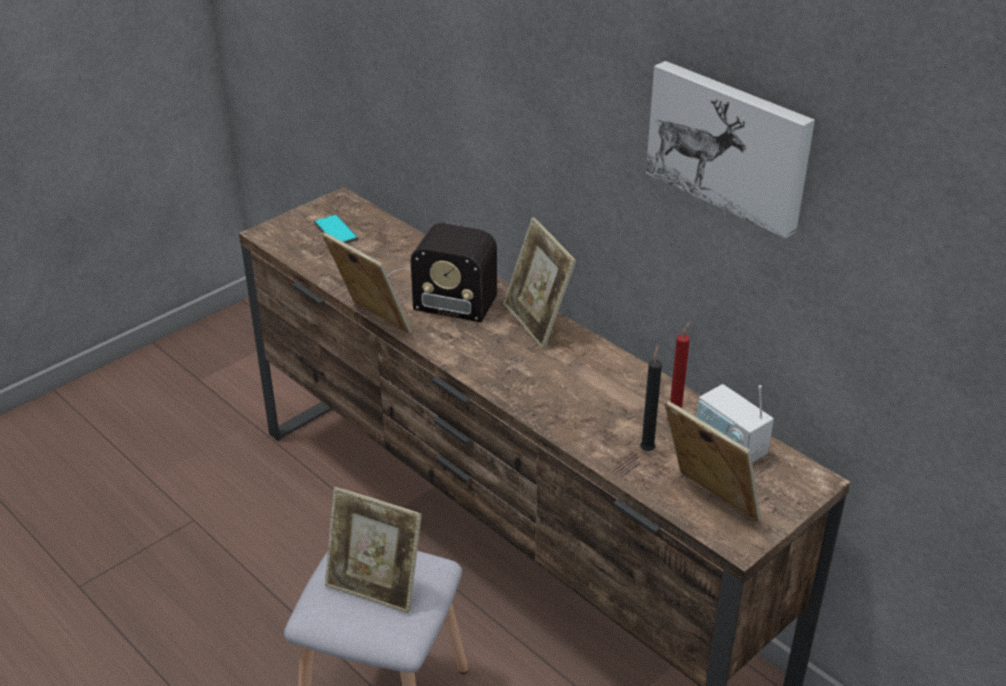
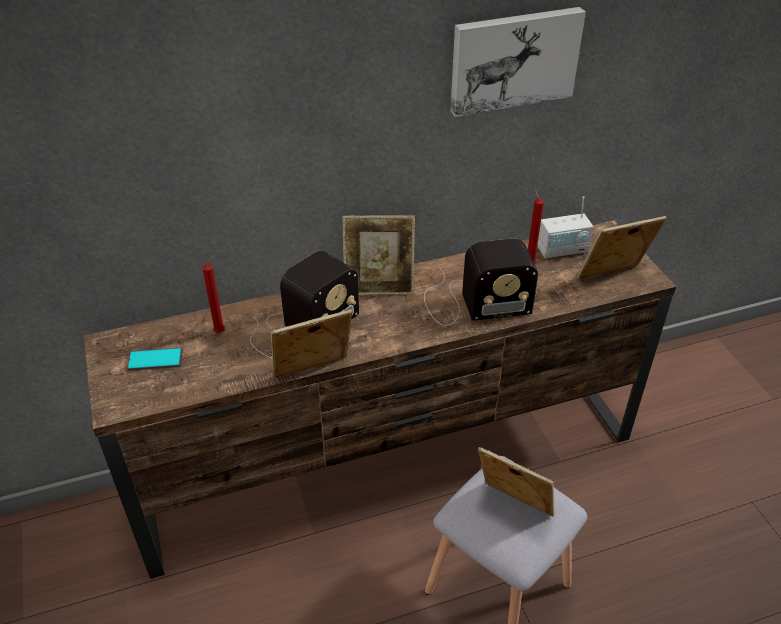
camera: 65 degrees left, 5 degrees up
picture frame [325,487,422,613] -> picture frame turned 105 degrees counterclockwise [478,447,555,516]
black candle [640,345,662,451] -> none
none -> red candle [202,255,225,333]
none -> radio [424,239,538,326]

